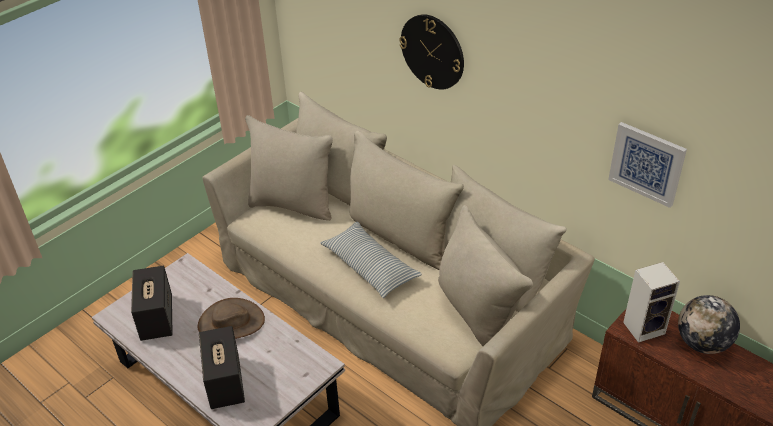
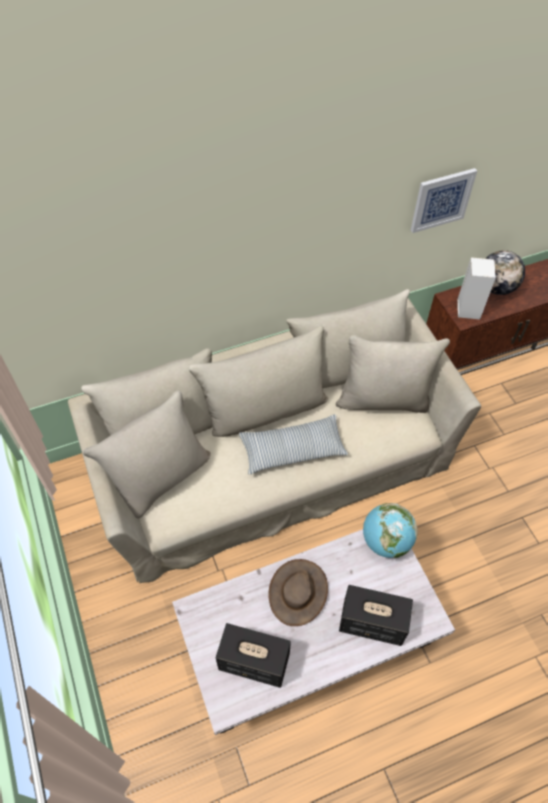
camera: 65 degrees left, 15 degrees up
wall clock [399,14,464,89] -> none
none -> globe [363,503,418,558]

